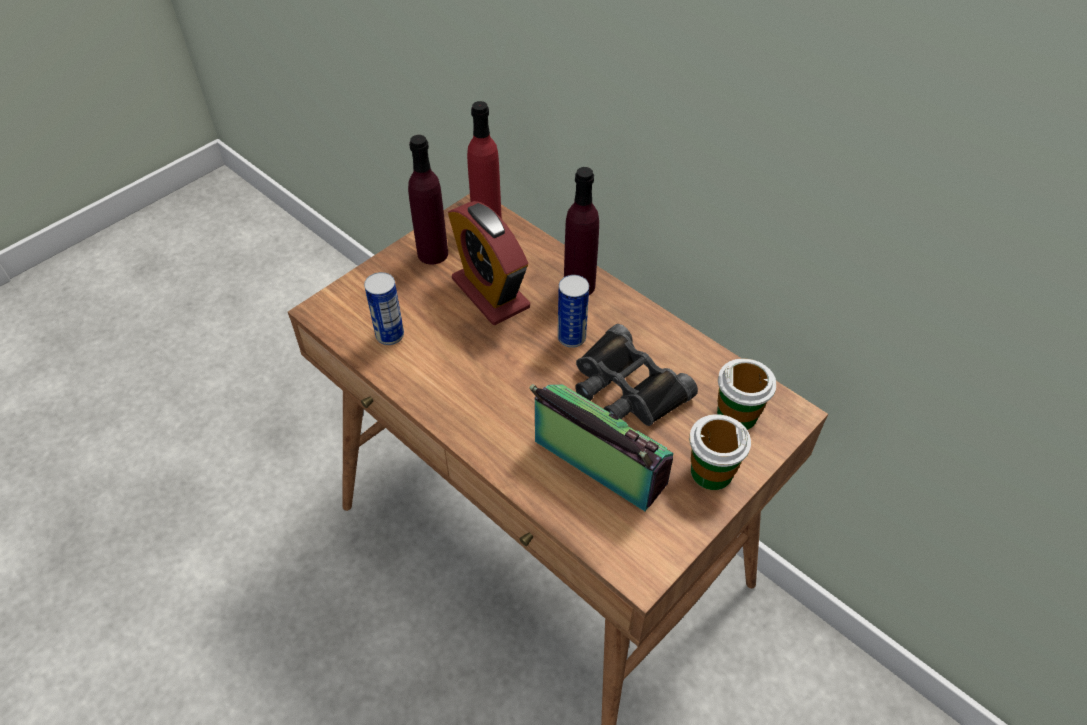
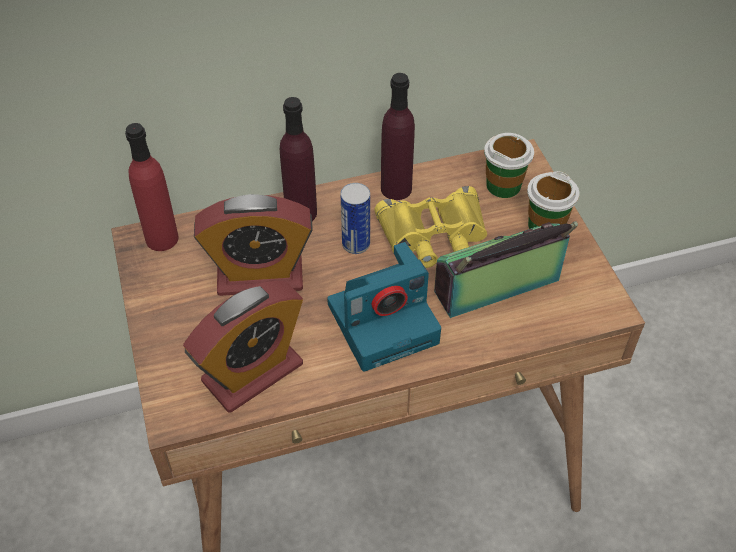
camera: 60 degrees left, 0 degrees up
can [364,272,404,345] -> alarm clock [183,281,303,413]
purple bottle [408,135,448,265] -> purple bottle moved to [381,73,415,200]
black binoculars [575,324,698,426] -> yellow binoculars [374,186,487,268]
none -> camera [327,242,441,371]

